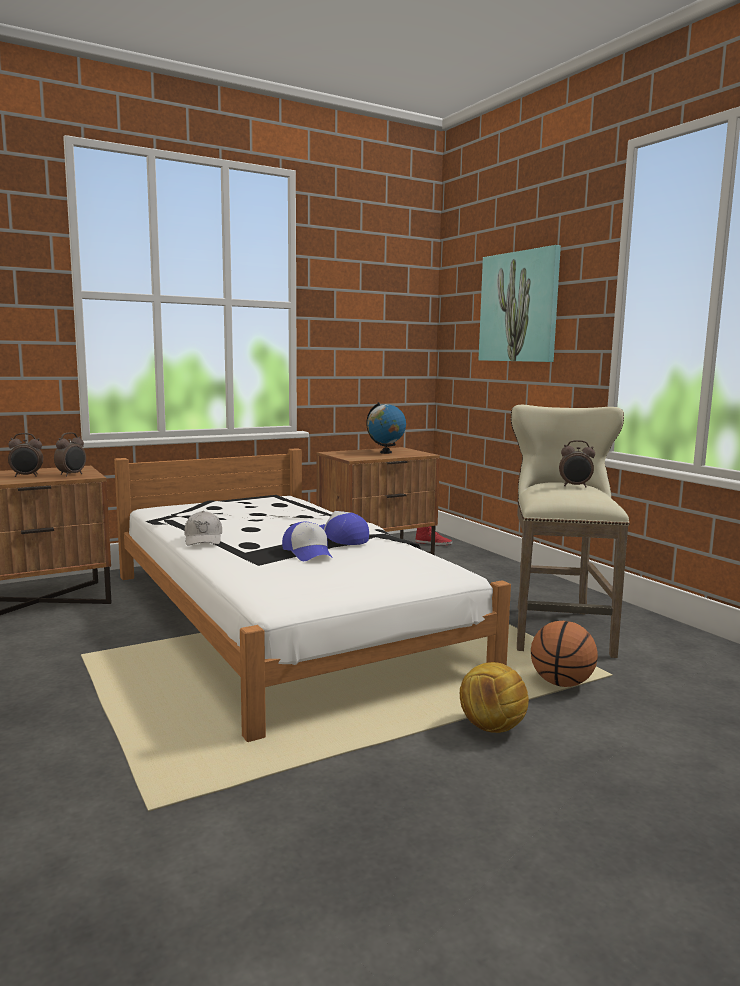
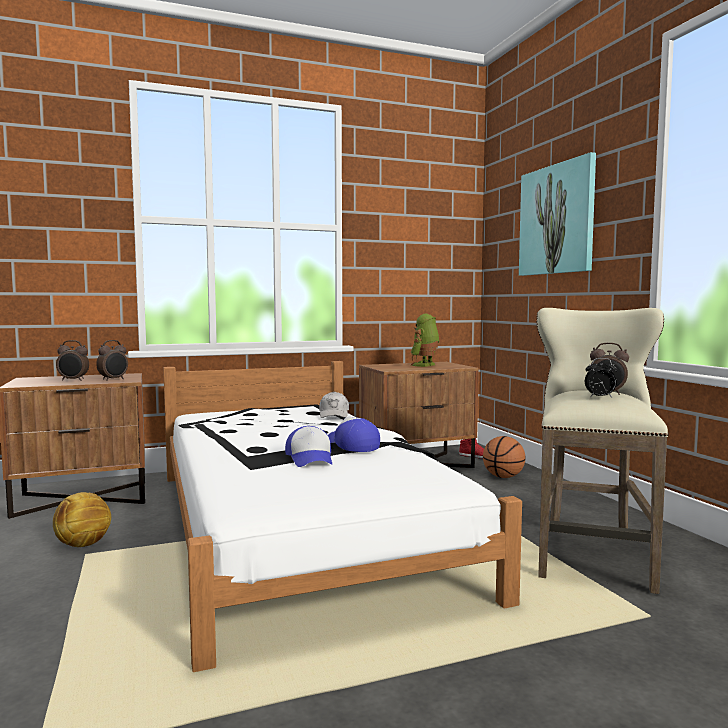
camera: 10 degrees right, 5 degrees down
white cap [184,511,222,546] -> white cap moved to [319,391,349,418]
globe [366,402,406,454] -> toy robot [411,314,439,367]
football [460,662,529,733] -> football moved to [53,492,111,547]
basketball [531,621,598,687] -> basketball moved to [483,436,526,478]
none -> alarm clock [585,358,618,398]

